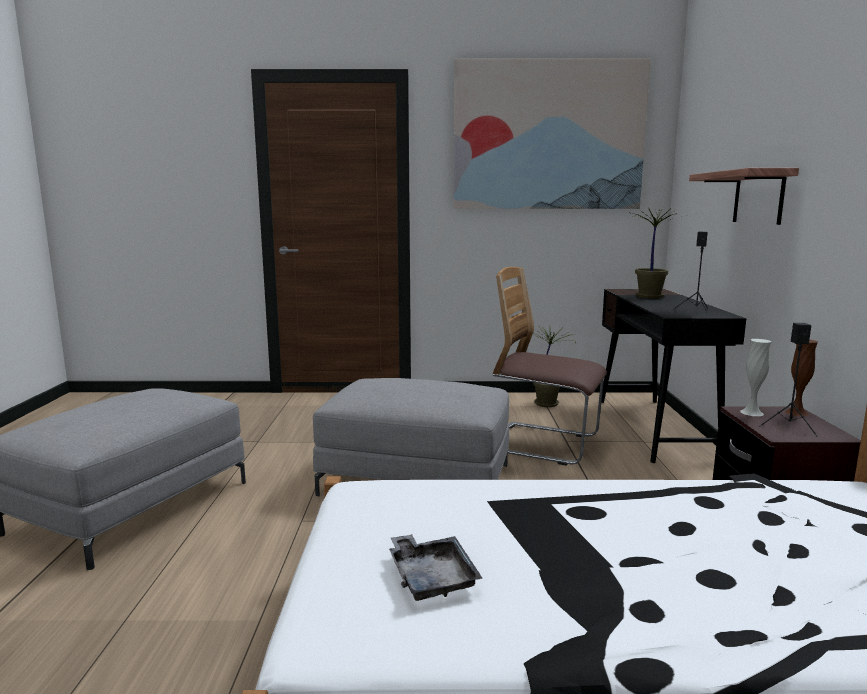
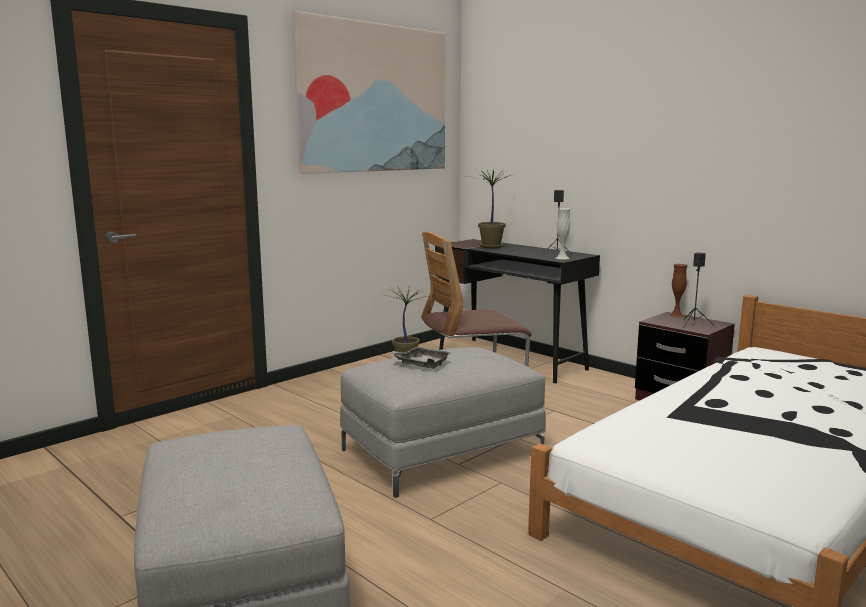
camera: 45 degrees left, 0 degrees up
grey tray [389,534,482,601] -> grey tray moved to [389,346,450,369]
shelf [689,168,799,225] -> none
white vase [741,339,771,416] -> white vase moved to [556,208,571,259]

